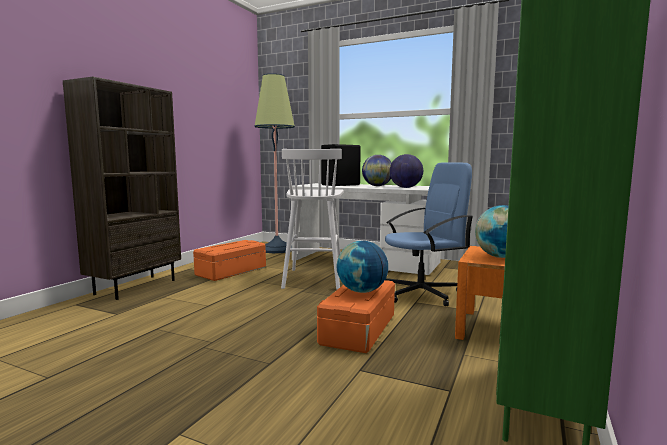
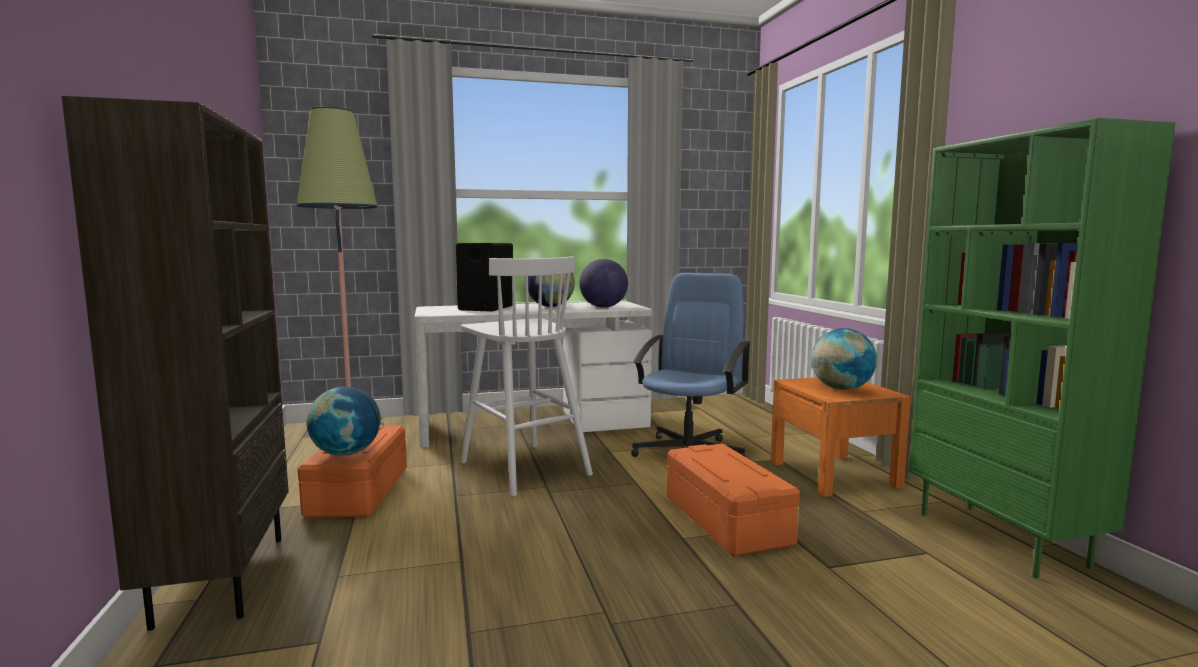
camera: 40 degrees left, 0 degrees up
globe [337,241,388,293] -> globe moved to [307,386,380,456]

